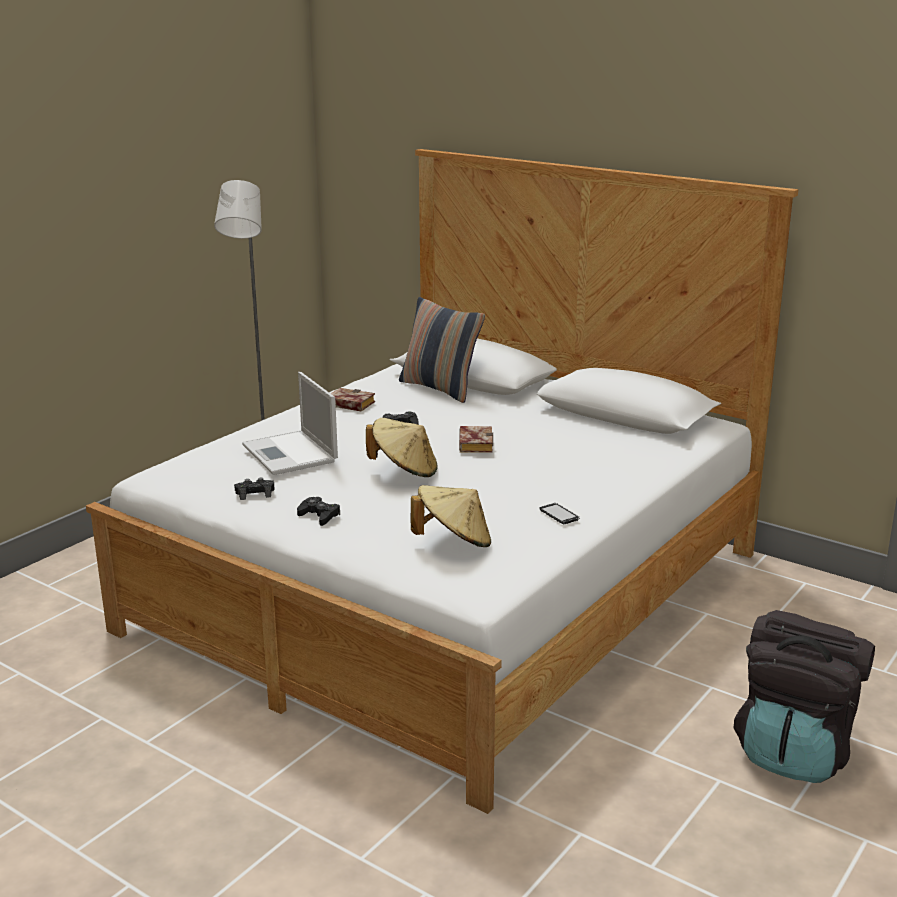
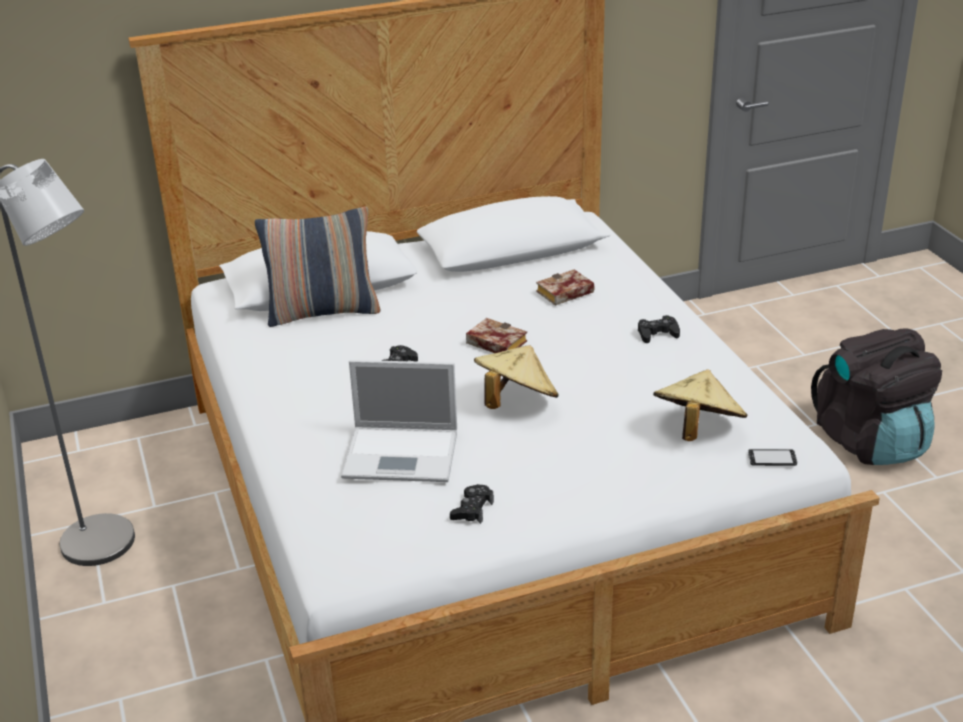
camera: 55 degrees left, 10 degrees up
black game controller [297,497,340,526] -> black game controller moved to [638,315,680,343]
book [331,388,375,412] -> book moved to [536,269,595,306]
phone [539,503,580,524] -> phone moved to [748,449,797,466]

